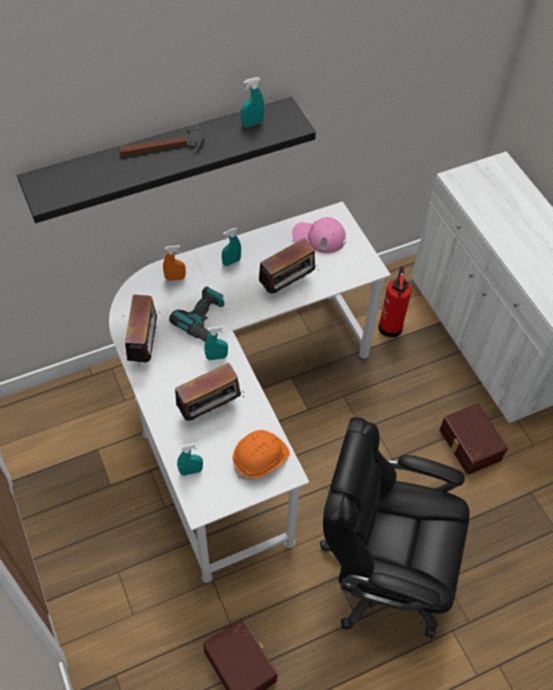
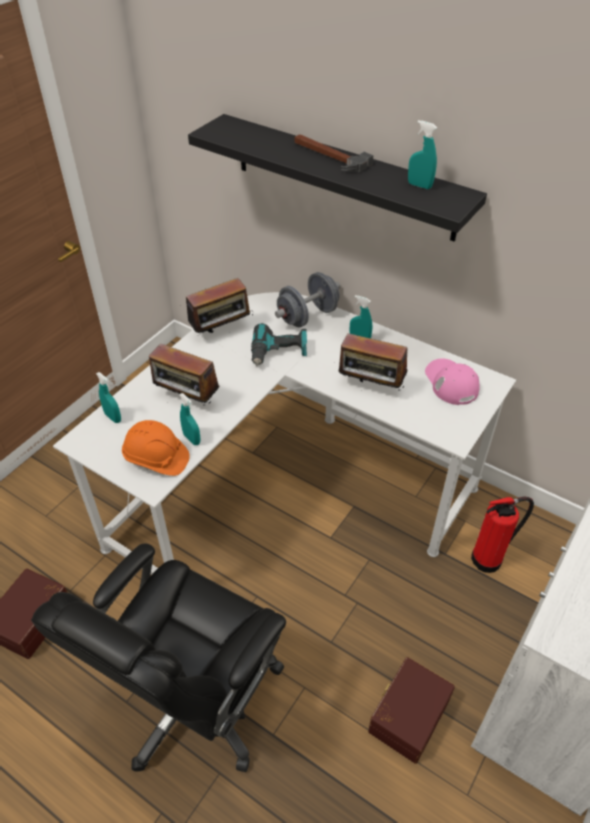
camera: 60 degrees right, 10 degrees down
orange spray bottle [163,245,186,281] -> grey dumbbell [275,272,340,327]
turquoise spray bottle [204,326,228,360] -> turquoise spray bottle moved to [179,393,200,445]
black office chair [320,417,470,638] -> black office chair turned 135 degrees counterclockwise [31,543,286,772]

